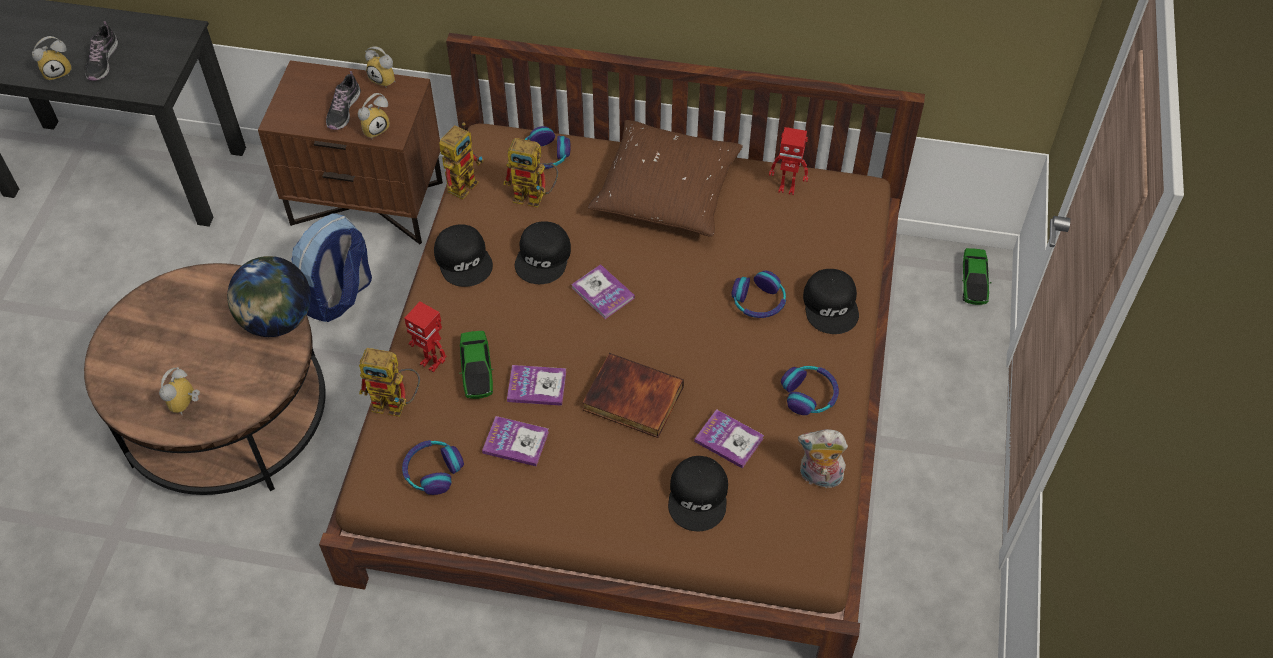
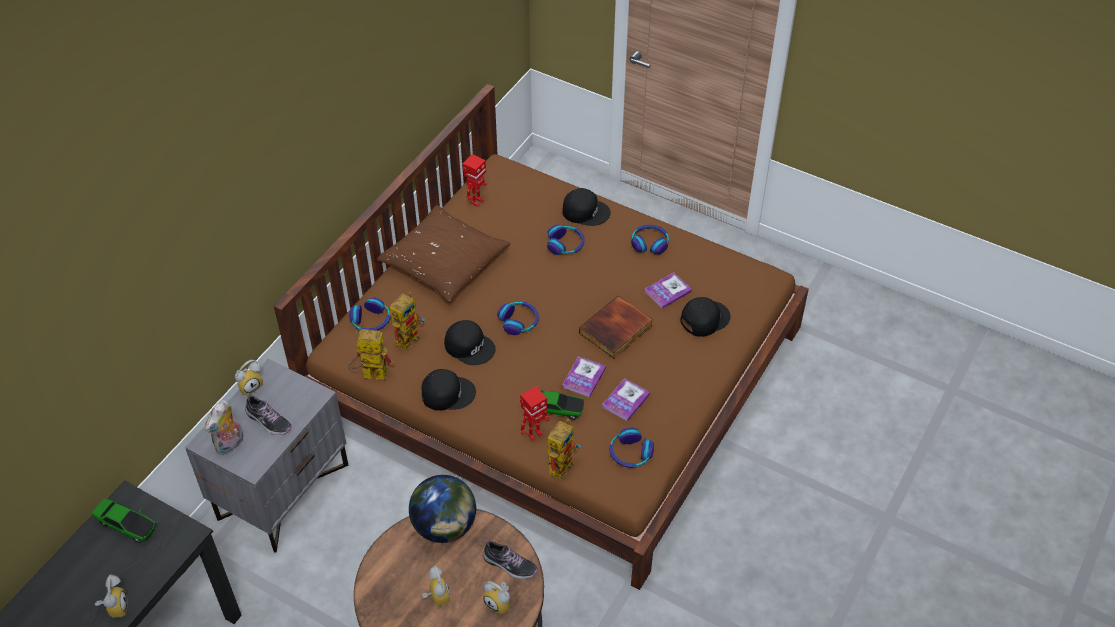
camera: 70 degrees left, 5 degrees down
shoe [85,21,118,81] -> shoe moved to [483,540,538,579]
brown nightstand [258,60,443,244] -> grey nightstand [185,358,349,552]
backpack [291,214,372,322] -> none
alarm clock [358,93,390,138] -> alarm clock moved to [422,566,450,606]
toy robot [439,122,484,199] -> toy robot turned 45 degrees counterclockwise [348,329,394,380]
book [571,264,635,319] -> headphones [497,302,539,335]
black cap [668,456,728,532] -> black cap turned 60 degrees counterclockwise [680,297,730,337]
plush toy [798,429,848,488] -> plush toy moved to [205,400,243,455]
toy car [962,248,992,305] -> toy car moved to [92,499,156,543]

